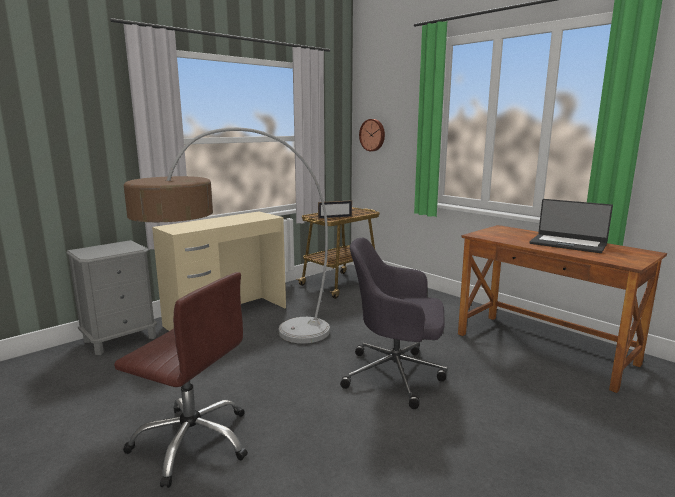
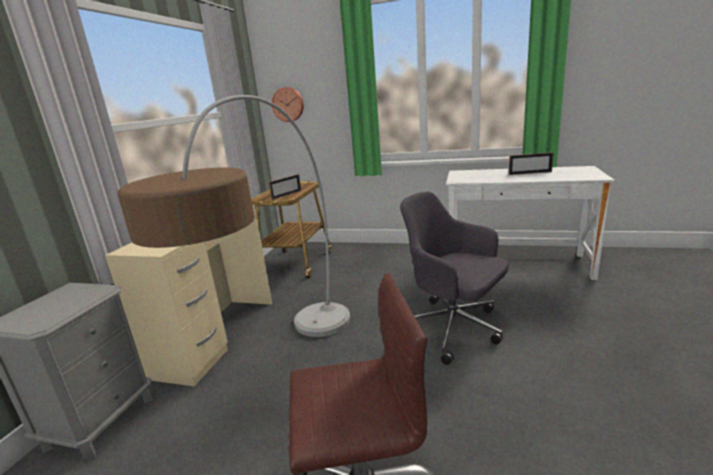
camera: 30 degrees left, 5 degrees up
grey office chair [340,237,447,409] -> grey office chair turned 60 degrees clockwise [400,192,509,365]
brown desk [458,225,667,393] -> white desk [446,166,615,280]
laptop [529,199,613,253] -> picture frame [509,152,553,175]

